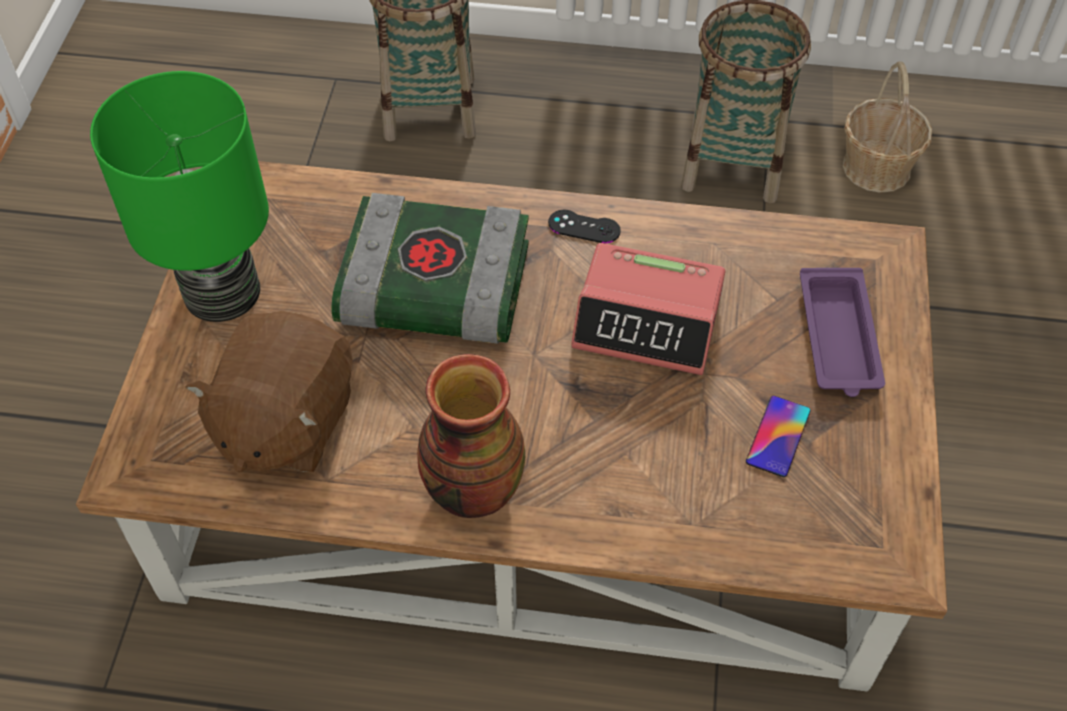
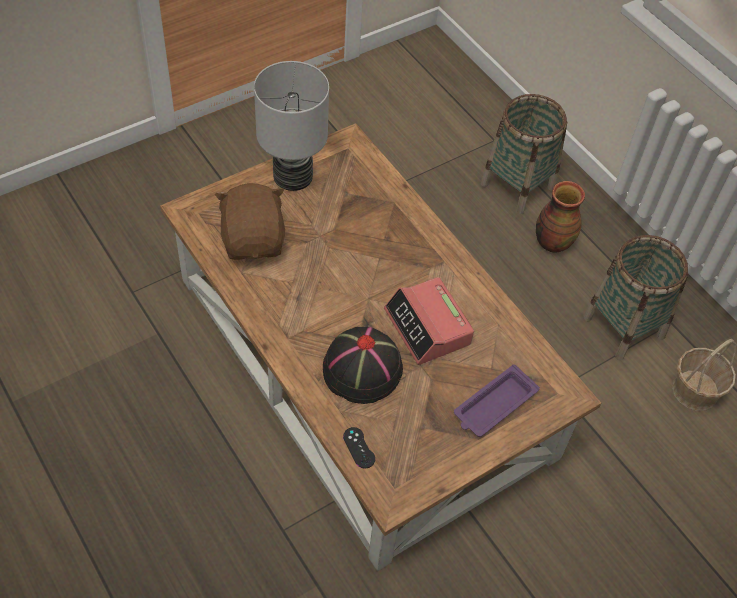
camera: 45 degrees right, 0 degrees up
green table lamp [90,71,269,322] -> grey table lamp [254,61,329,191]
brown plush toy [185,311,353,472] -> brown plush toy turned 105 degrees clockwise [215,183,285,260]
book [332,193,529,344] -> none
vase [417,354,525,518] -> vase moved to [536,181,585,253]
black game controller [548,210,621,243] -> black game controller moved to [343,427,375,468]
phone [746,396,811,477] -> none
none -> black hat [323,327,403,404]

